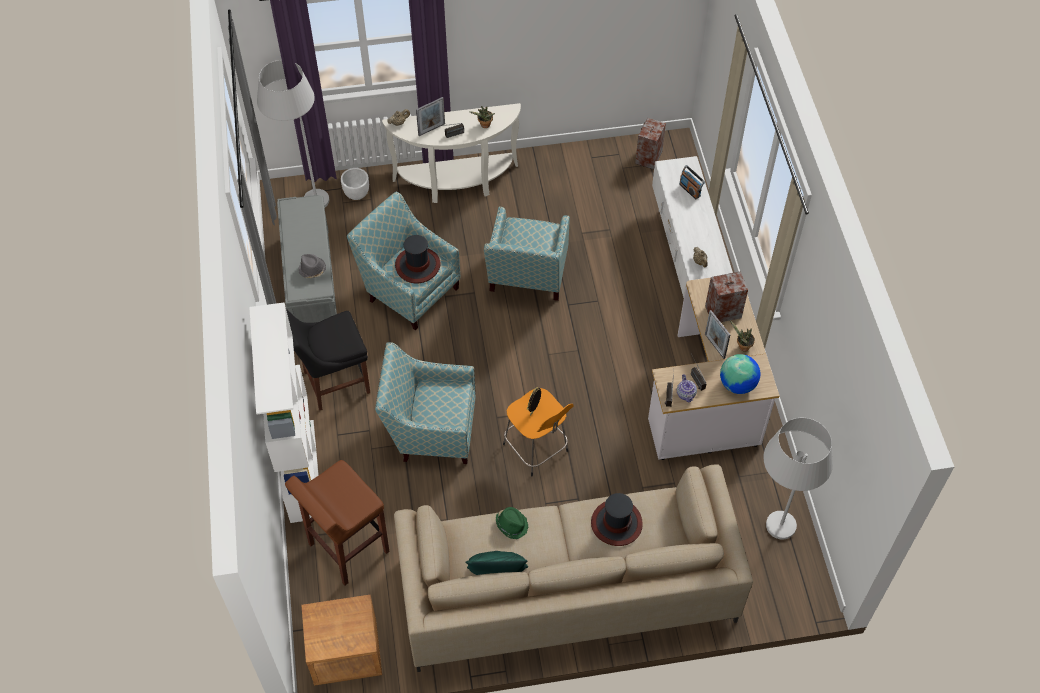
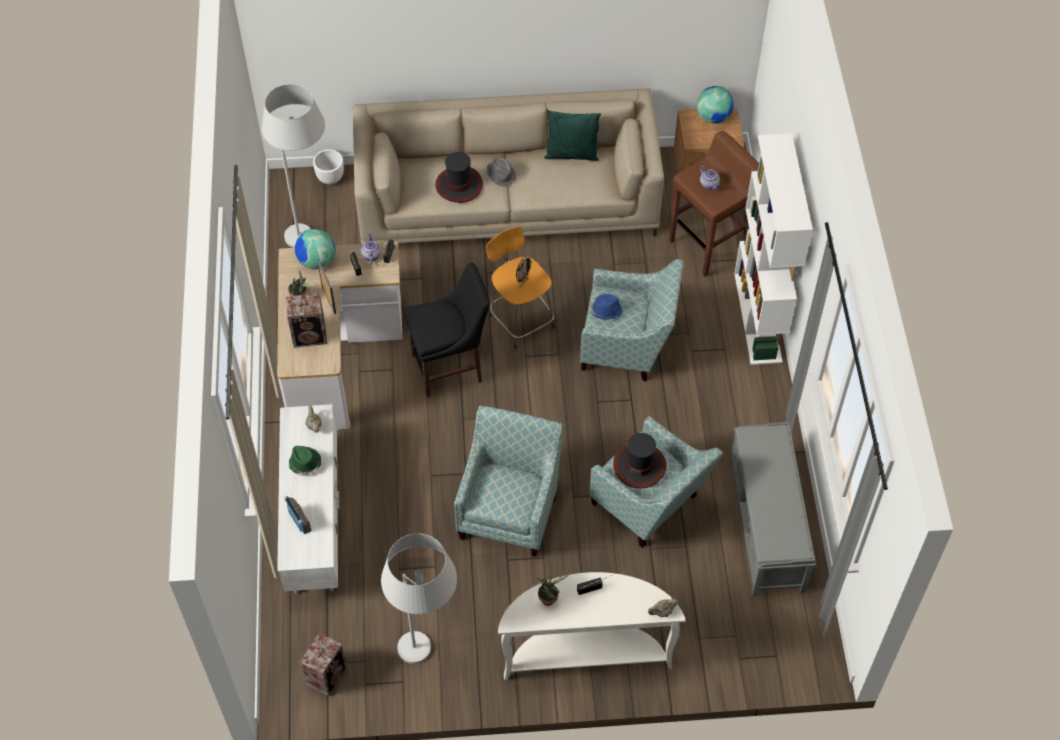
camera: 175 degrees left, 0 degrees up
white floor lamp [257,60,329,207] -> white floor lamp moved to [381,533,457,664]
black chair [286,309,370,411] -> black chair moved to [404,263,490,397]
grey hat [299,254,326,278] -> grey hat moved to [487,157,516,187]
white planter [341,168,369,200] -> white planter moved to [313,149,344,184]
picture frame [416,97,445,136] -> none
green hat [496,507,528,539] -> green hat moved to [289,446,321,475]
none -> blue hat [590,294,622,320]
none -> globe [697,86,734,123]
none -> teapot [700,166,721,190]

